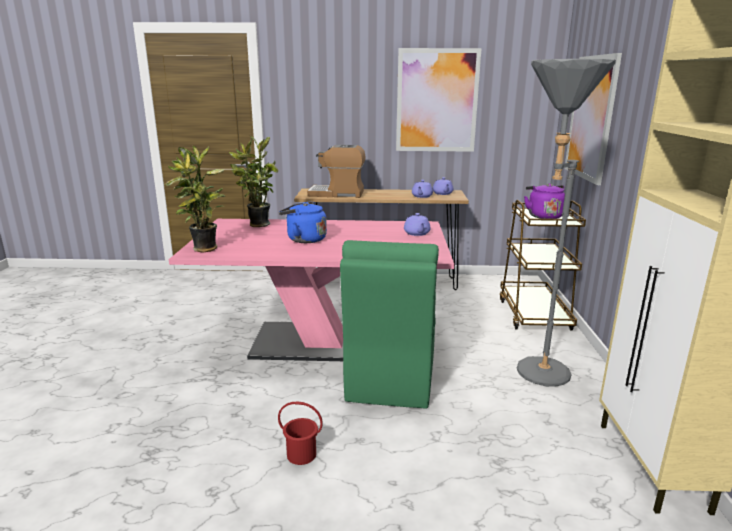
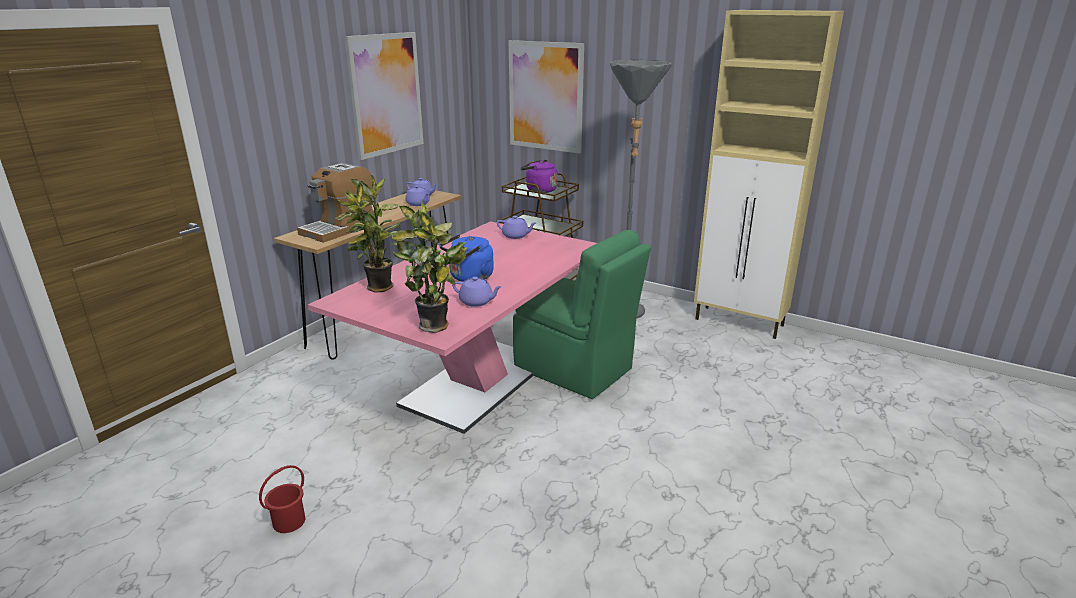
camera: 60 degrees left, 5 degrees up
red bucket [278,401,323,465] -> red bucket moved to [259,465,305,533]
none -> purple teapot [452,277,502,307]

